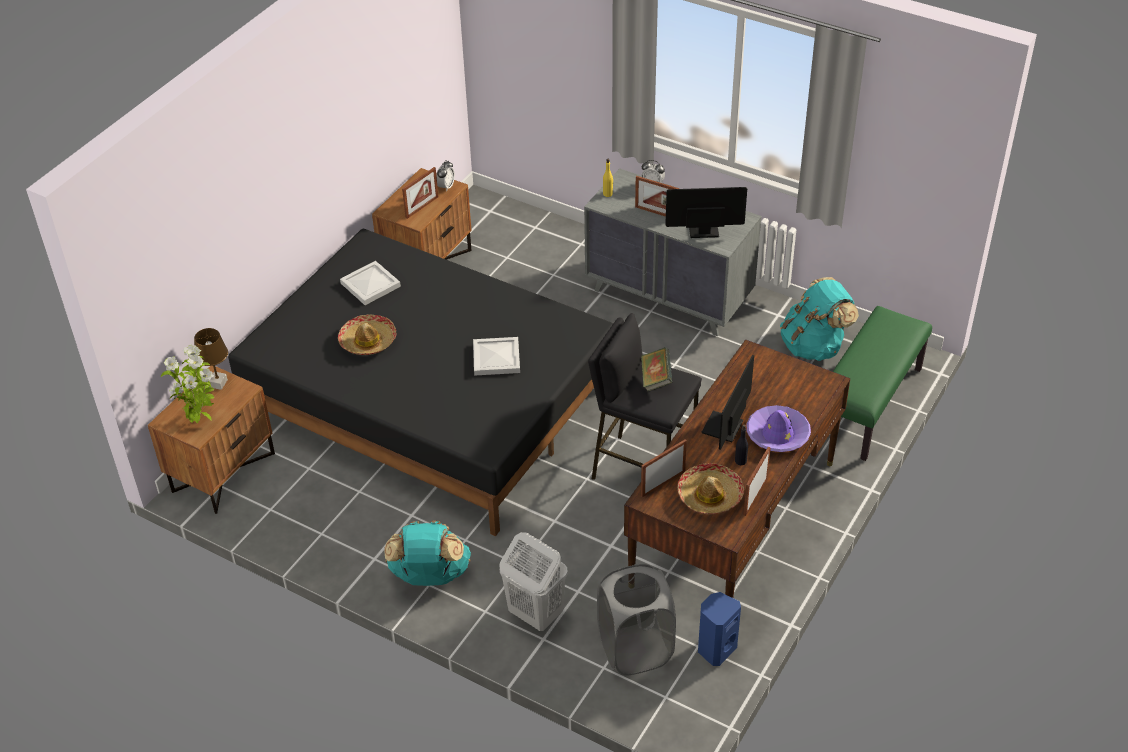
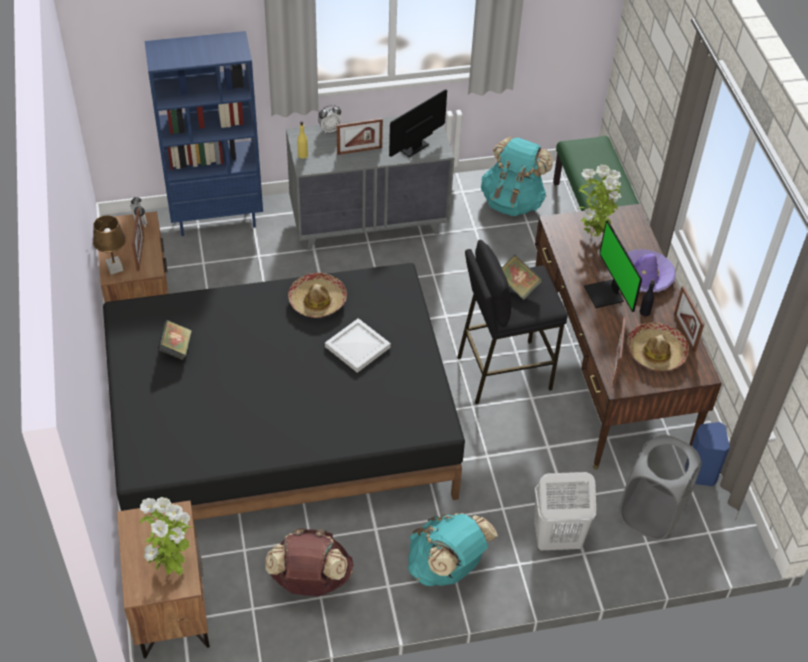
camera: 45 degrees left, 5 degrees up
brown table lamp [194,328,228,390] -> brown table lamp moved to [93,215,126,274]
hat [338,314,397,355] -> hat moved to [288,273,347,318]
white tray [340,261,401,305] -> book [157,320,192,360]
none -> blue bookcase [145,31,263,236]
none -> brown backpack [266,528,354,596]
none -> potted plant [578,164,621,238]

